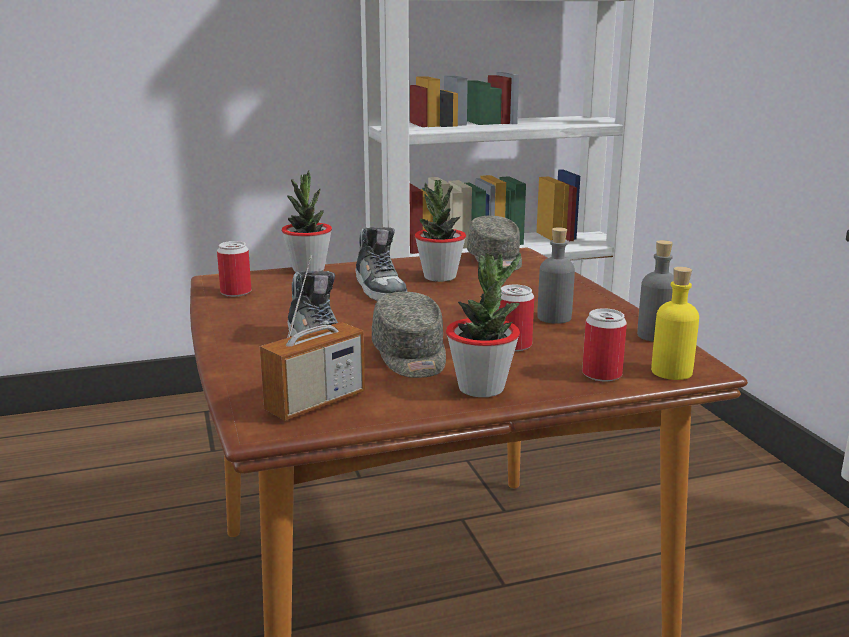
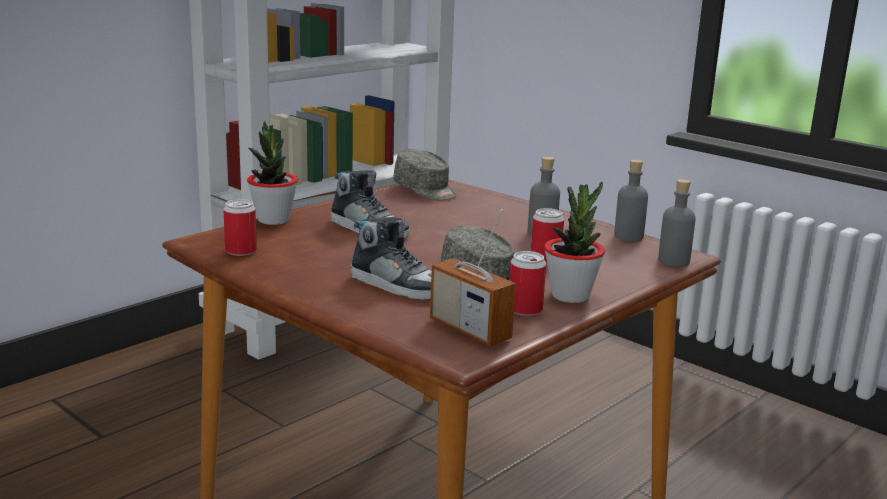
camera: 30 degrees left, 0 degrees up
radio [260,255,365,421] -> radio turned 120 degrees clockwise [430,209,516,346]
potted plant [415,180,466,282] -> none
can [582,308,627,381] -> can moved to [509,251,546,316]
yellow bottle [651,267,699,380] -> grey bottle [658,179,696,267]

